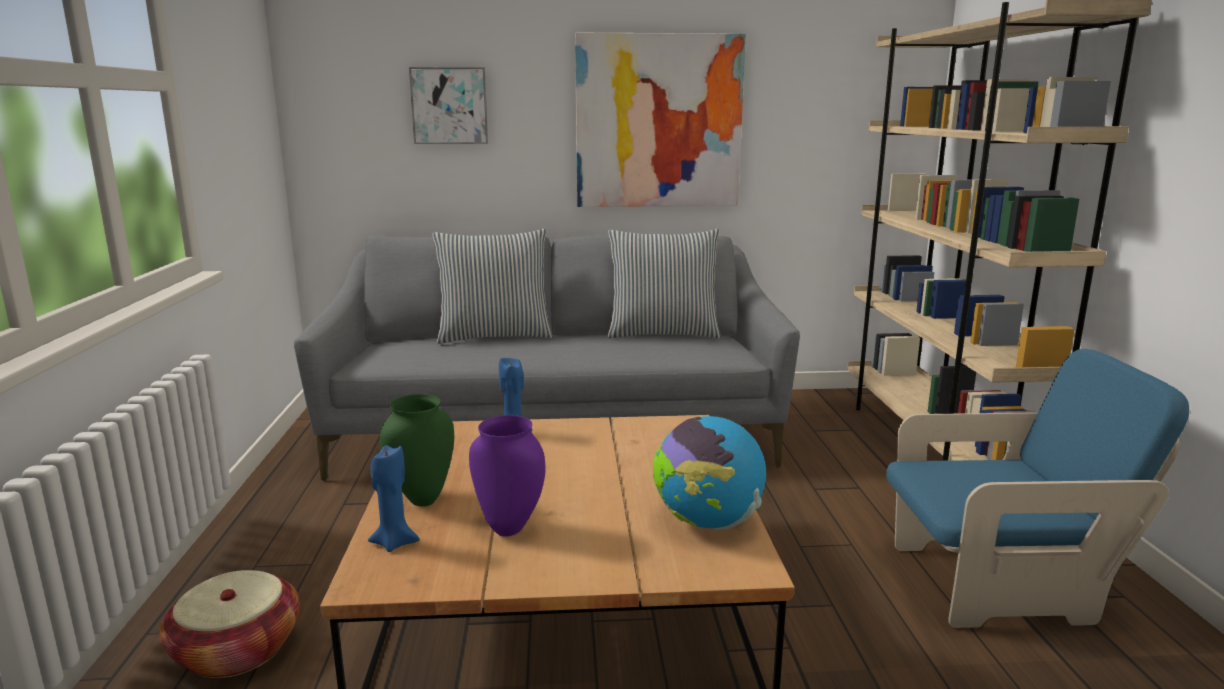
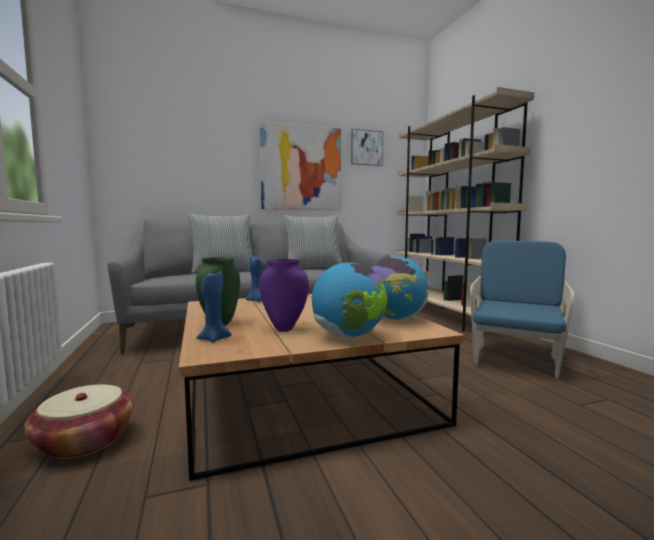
camera: 15 degrees left, 10 degrees down
picture [409,67,488,144] -> picture moved to [351,129,384,166]
blue armchair [886,349,1189,628] -> blue armchair turned 45 degrees counterclockwise [470,241,574,379]
none -> globe [312,263,387,338]

